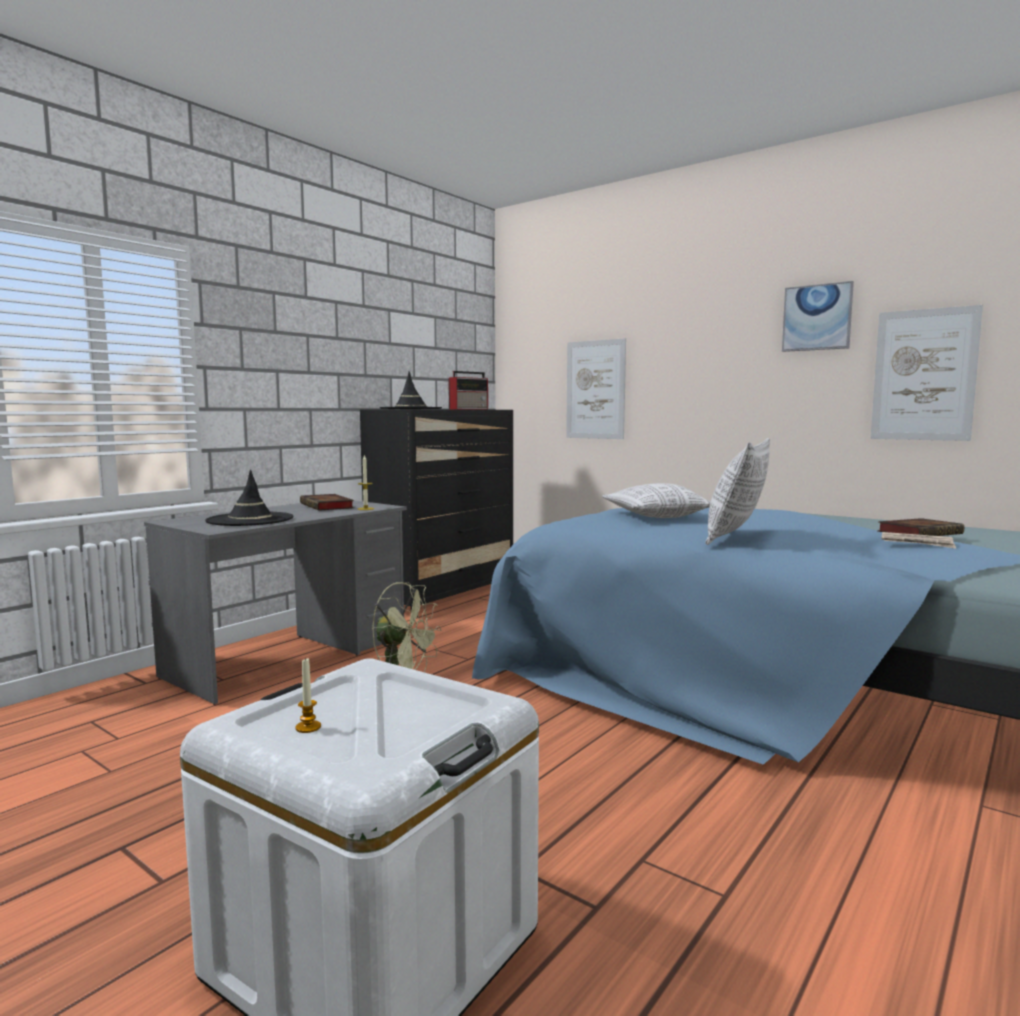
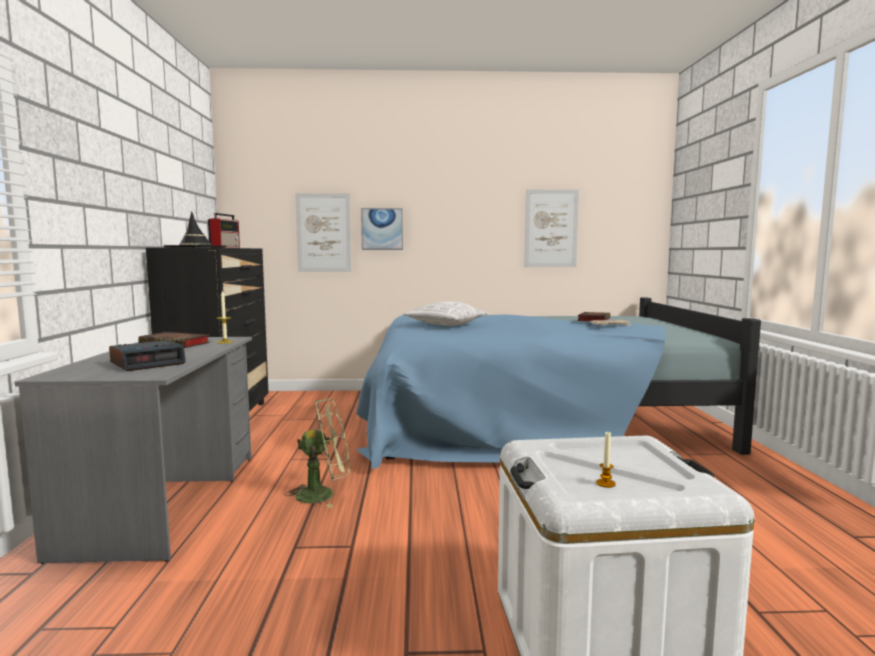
camera: 40 degrees left, 0 degrees up
black hat [205,470,293,526] -> alarm clock [109,340,186,371]
pillow [705,438,770,545] -> none
picture [782,281,854,352] -> picture moved to [361,208,403,250]

